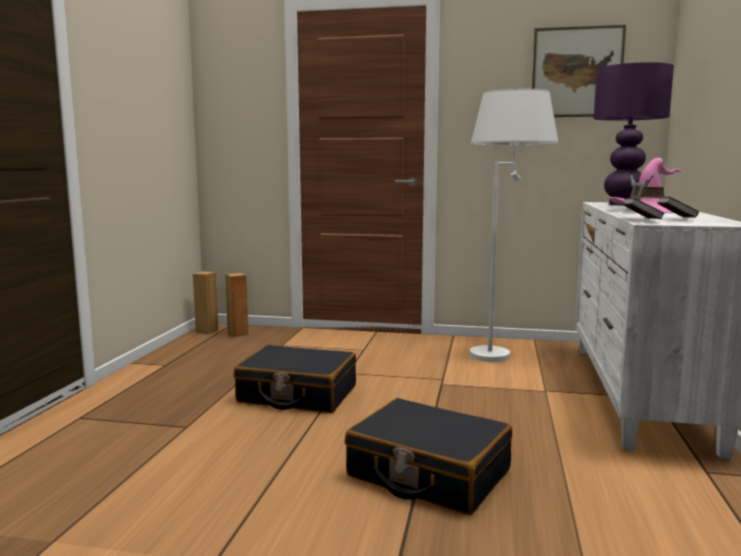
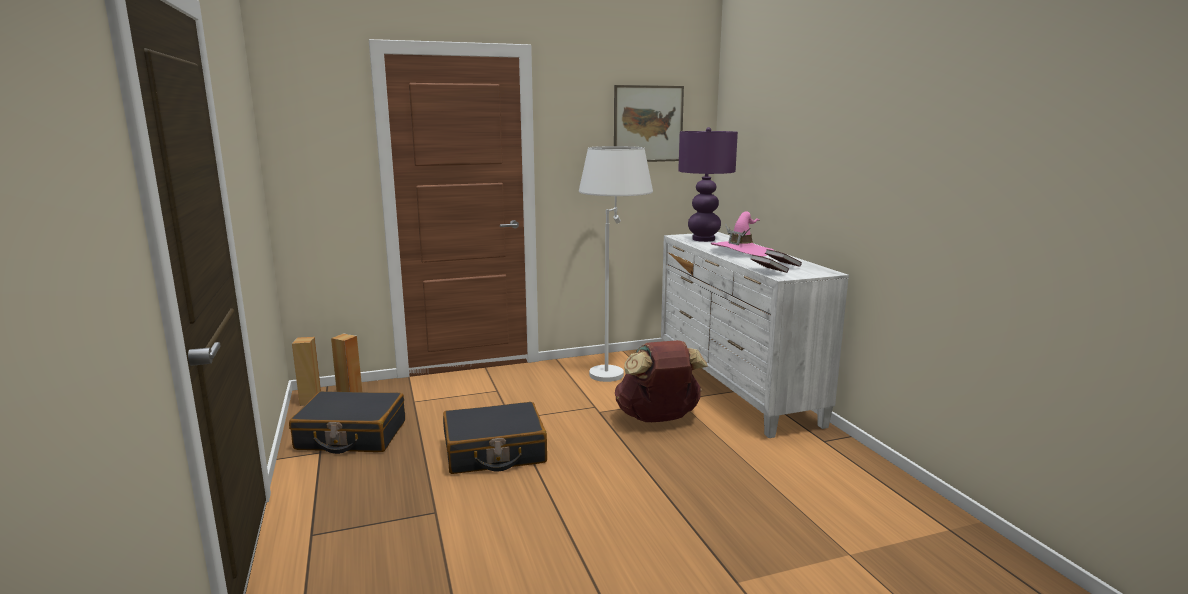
camera: 30 degrees left, 5 degrees up
black suitcase [345,398,512,515] -> black suitcase moved to [289,391,405,454]
none -> brown backpack [615,340,708,422]

